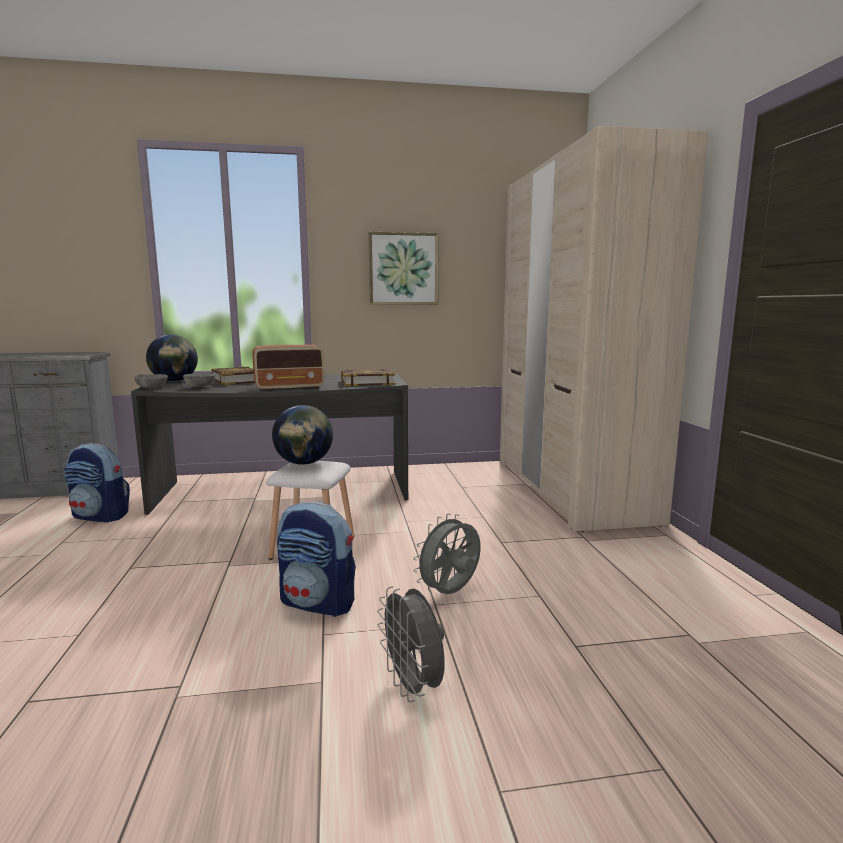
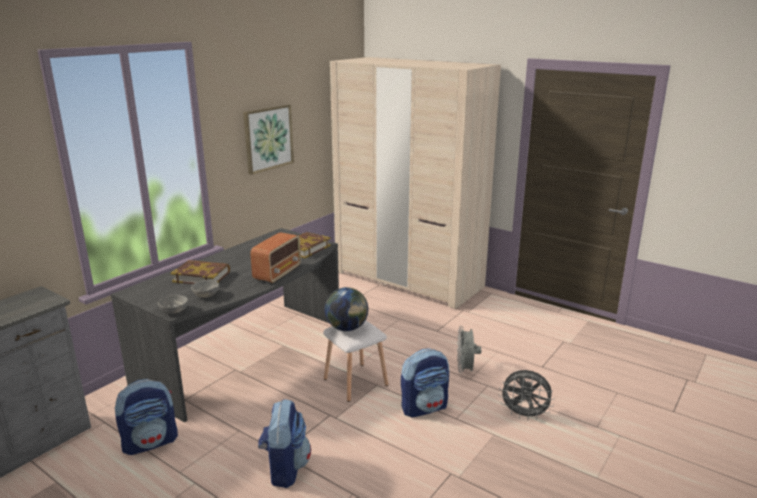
camera: 45 degrees left, 10 degrees up
globe [146,334,198,382] -> none
none -> backpack [258,399,311,488]

